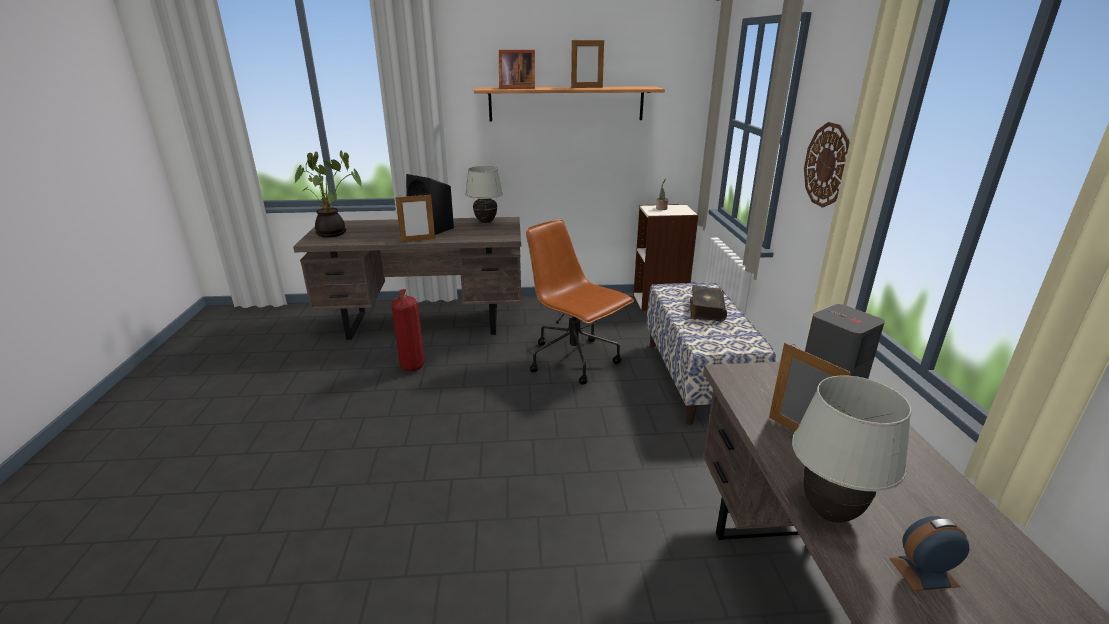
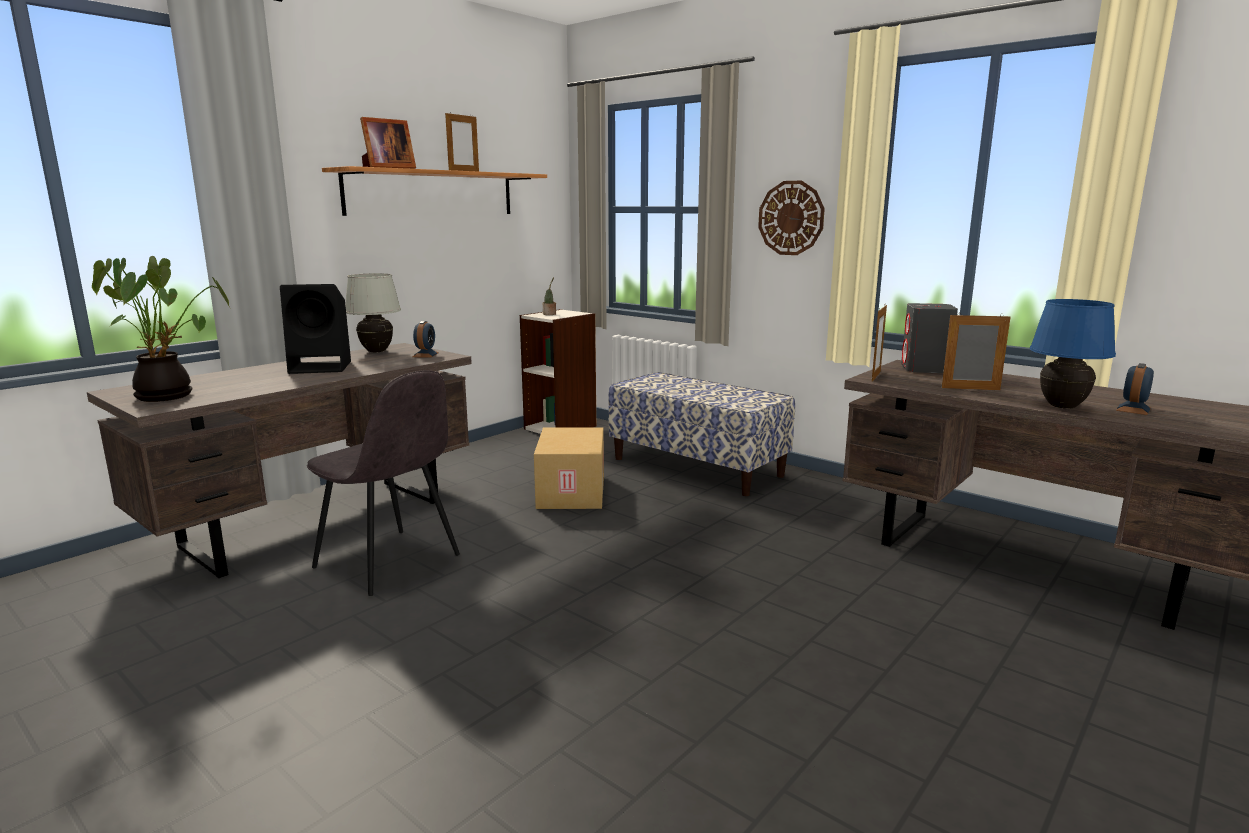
camera: 45 degrees left, 10 degrees down
fire extinguisher [391,289,424,371] -> grey chair [307,370,460,596]
picture frame [395,193,435,242] -> picture frame moved to [872,305,887,382]
brown office chair [526,219,634,385] -> cardboard box [534,427,604,509]
book [690,285,727,322] -> none
white table lamp [792,375,912,523] -> blue table lamp [1030,299,1116,409]
none -> alarm clock [413,321,439,358]

